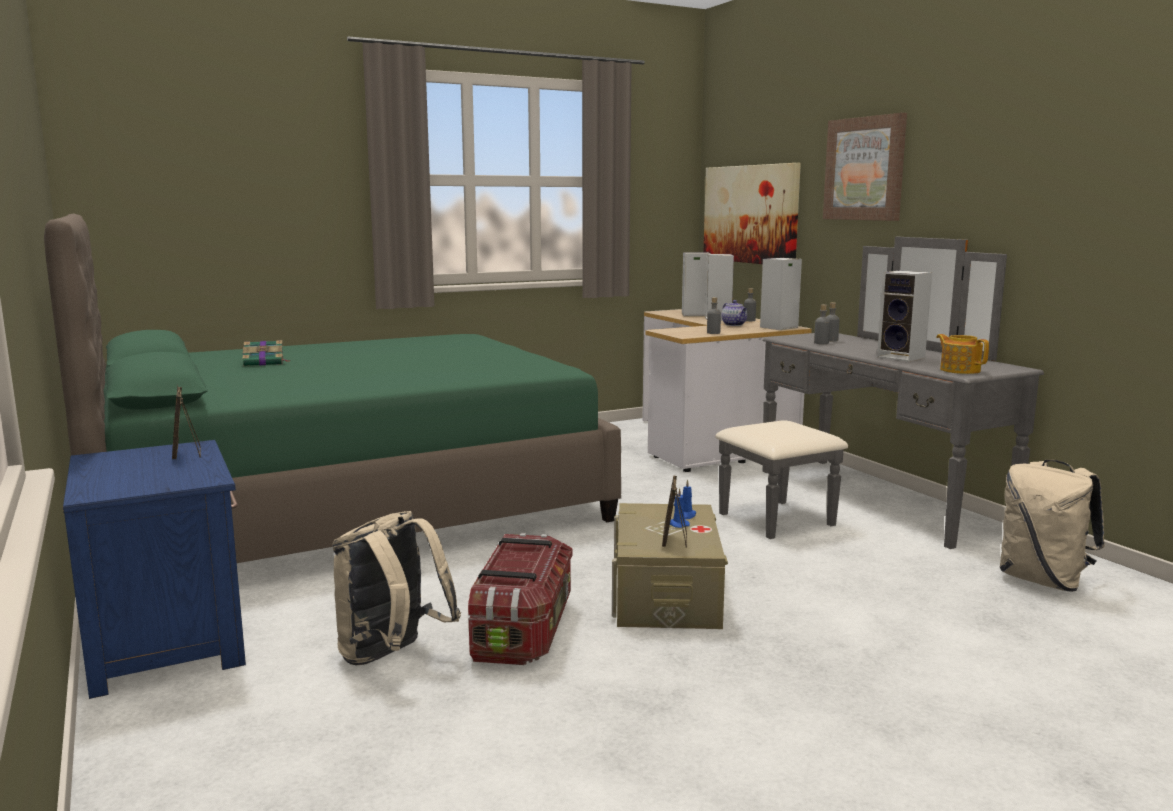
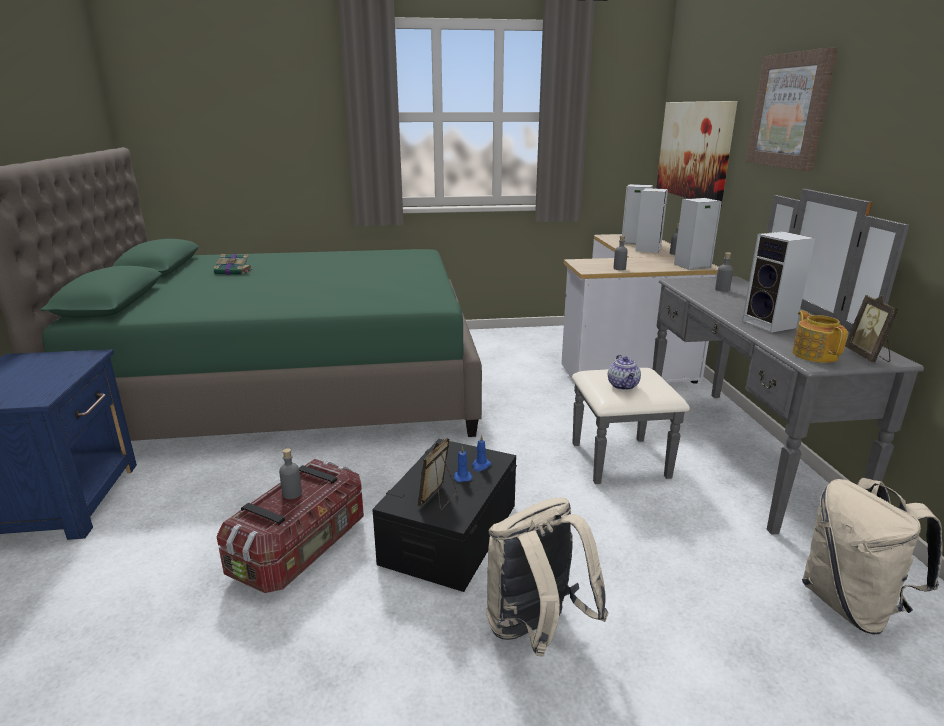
camera: 20 degrees right, 10 degrees up
picture frame [172,385,201,459] -> picture frame moved to [845,295,898,362]
beige backpack [332,511,461,666] -> beige backpack moved to [487,497,609,657]
beige storage box [612,503,728,629] -> black storage box [372,439,517,592]
teapot [721,300,747,326] -> teapot moved to [608,355,641,390]
grey bottle [814,305,830,344] -> grey bottle moved to [279,448,302,499]

